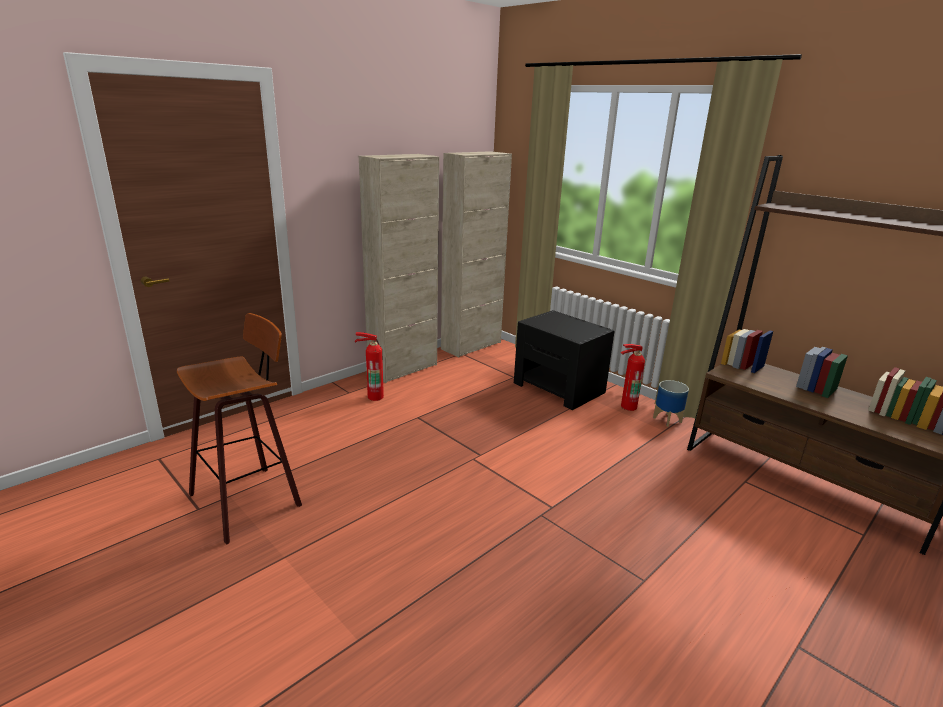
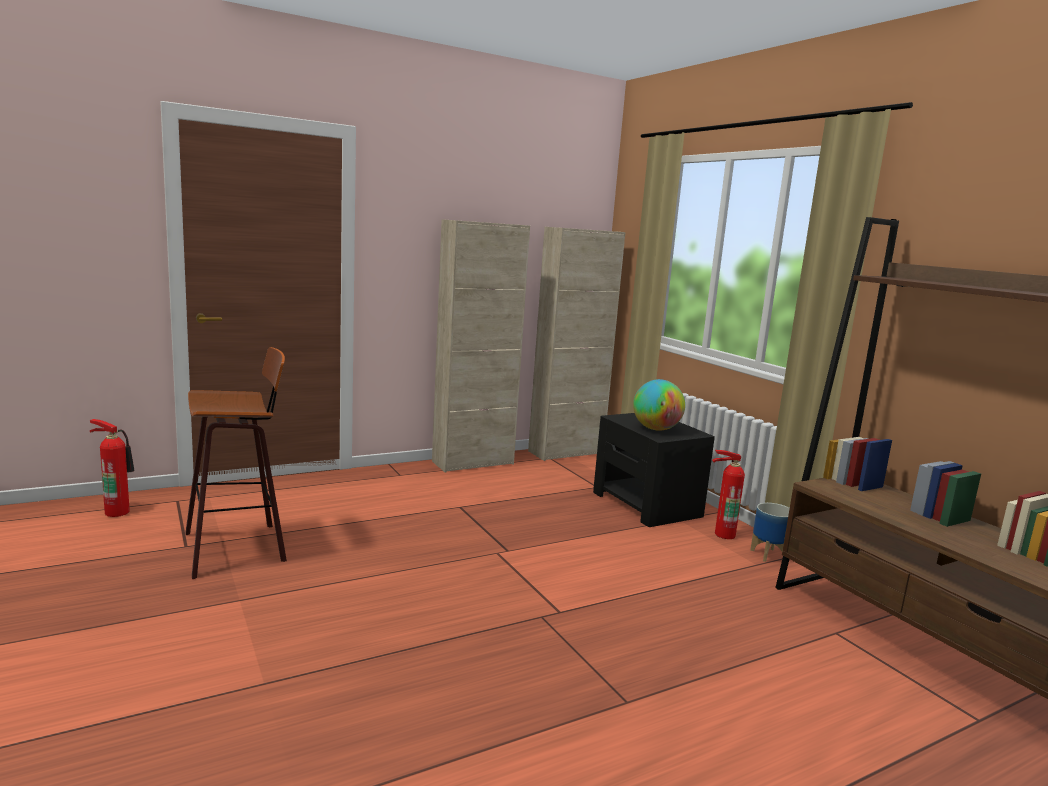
camera: 15 degrees right, 10 degrees down
fire extinguisher [355,332,384,401] -> fire extinguisher moved to [90,419,135,517]
none -> globe [633,379,685,431]

